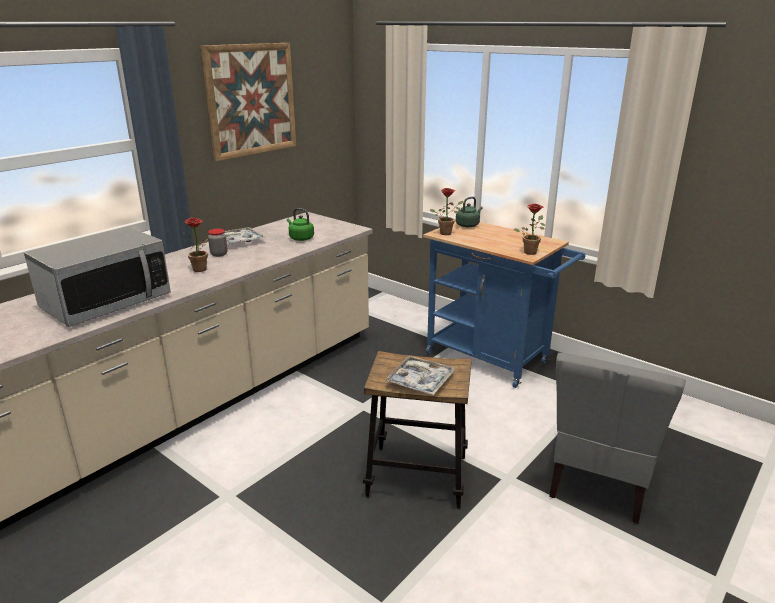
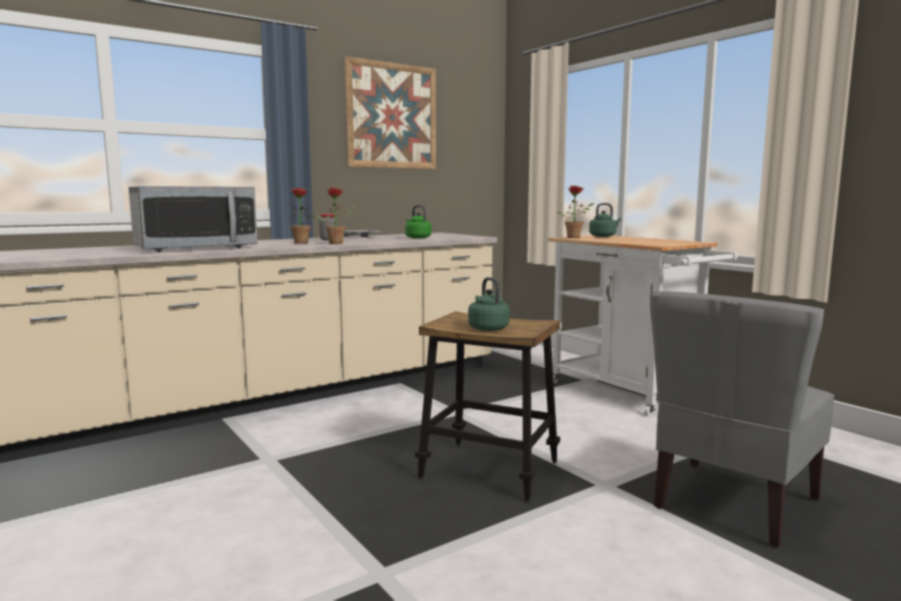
camera: 15 degrees right, 15 degrees down
tray [385,355,455,395] -> green kettle [468,277,510,331]
blue cart [423,221,585,388] -> white cart [548,235,737,416]
potted plant [514,204,545,255] -> potted plant moved to [316,188,355,244]

